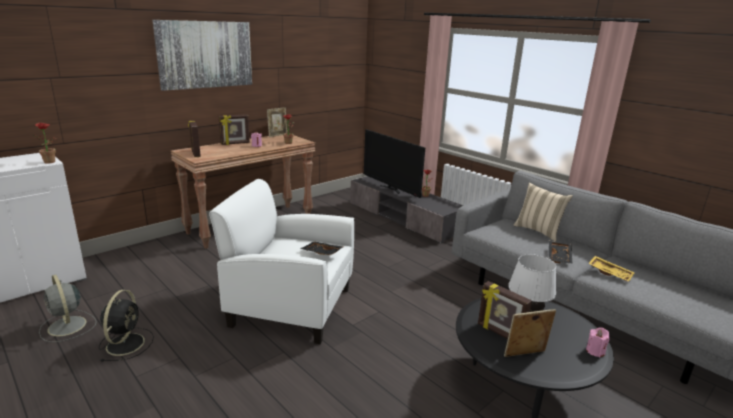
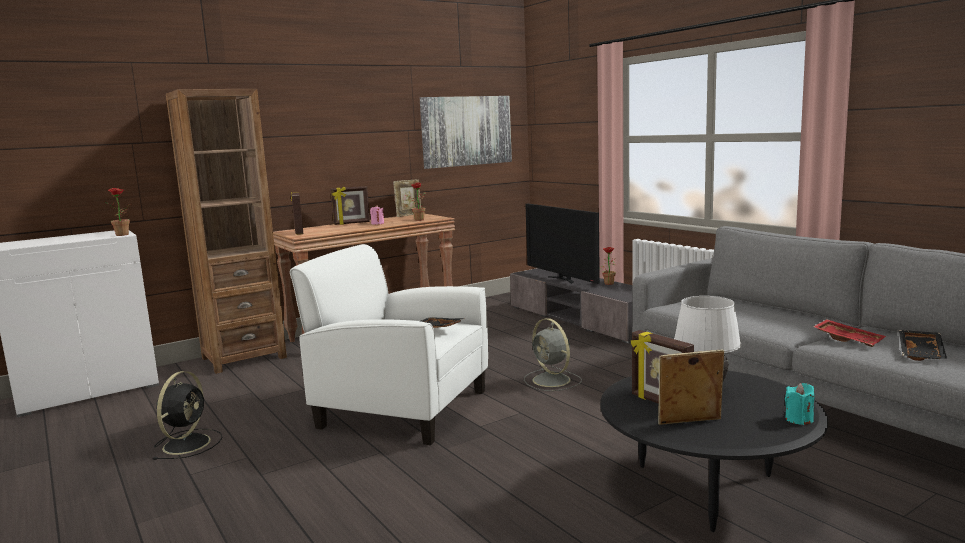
camera: 10 degrees right, 10 degrees down
grey fan [39,275,97,342] -> grey fan moved to [524,318,582,391]
picture [152,20,252,91] -> picture moved to [419,96,512,169]
beige pillow [513,183,573,241] -> none
black tray [549,241,573,264] -> black tray moved to [899,330,947,361]
pink candle [586,327,610,357] -> turquoise candle [785,383,815,425]
yellow tray [588,256,635,282] -> red tray [813,319,886,347]
none -> brown bookcase [166,89,287,374]

